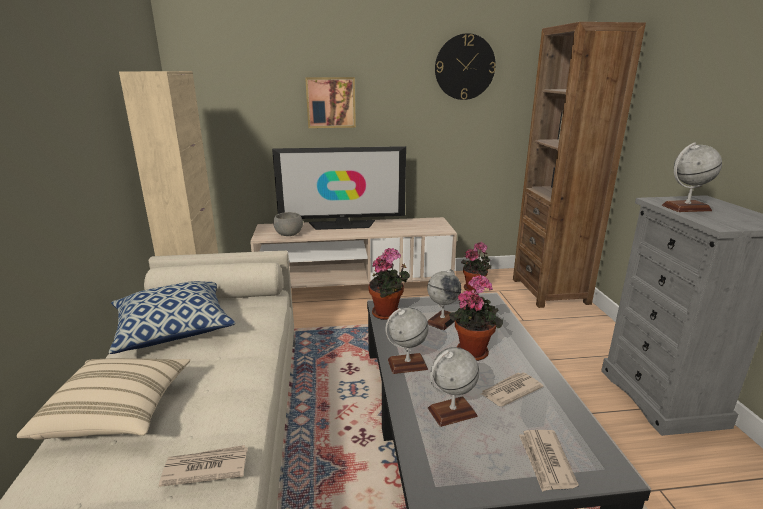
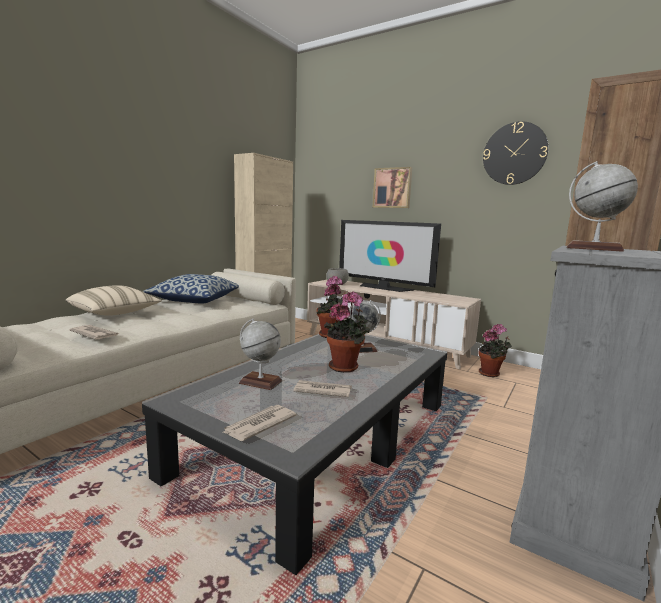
camera: 40 degrees right, 10 degrees down
globe [385,308,429,374] -> none

